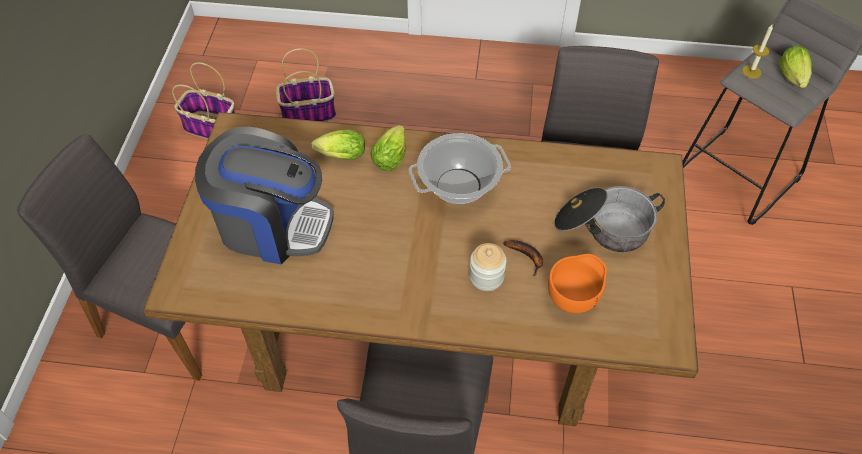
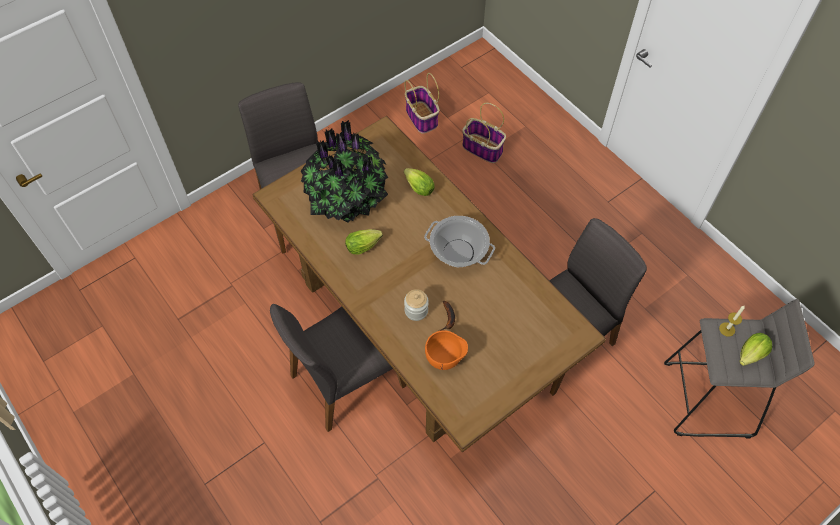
camera: 45 degrees right, 5 degrees up
coffee machine [195,127,333,264] -> potted plant [300,120,388,223]
lettuce [370,125,406,171] -> lettuce moved to [345,229,383,255]
cooking pot [554,186,665,252] -> none

